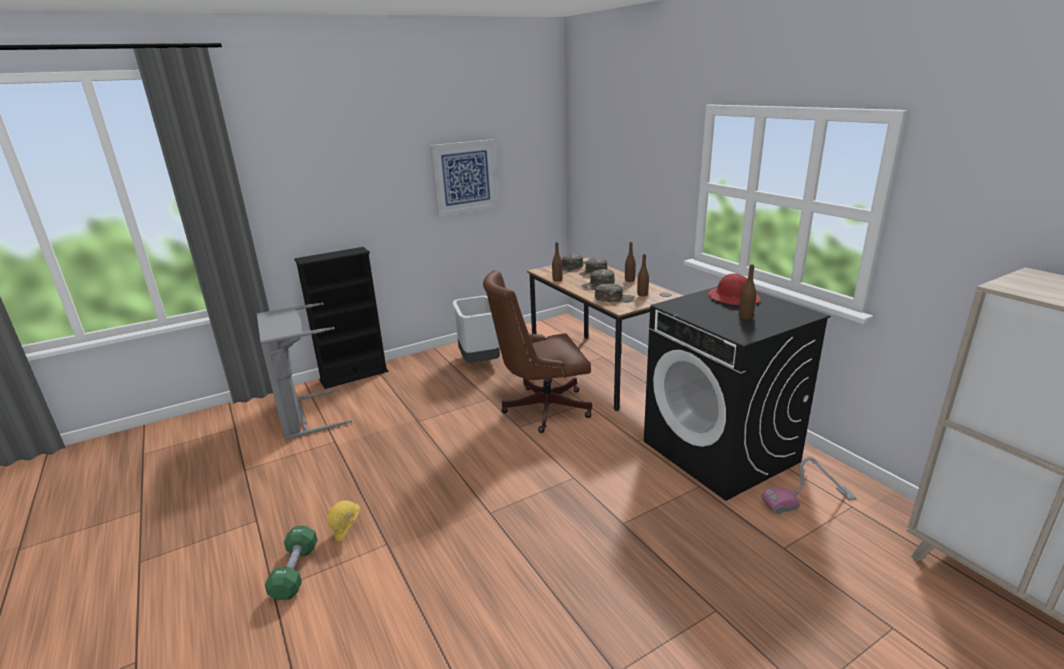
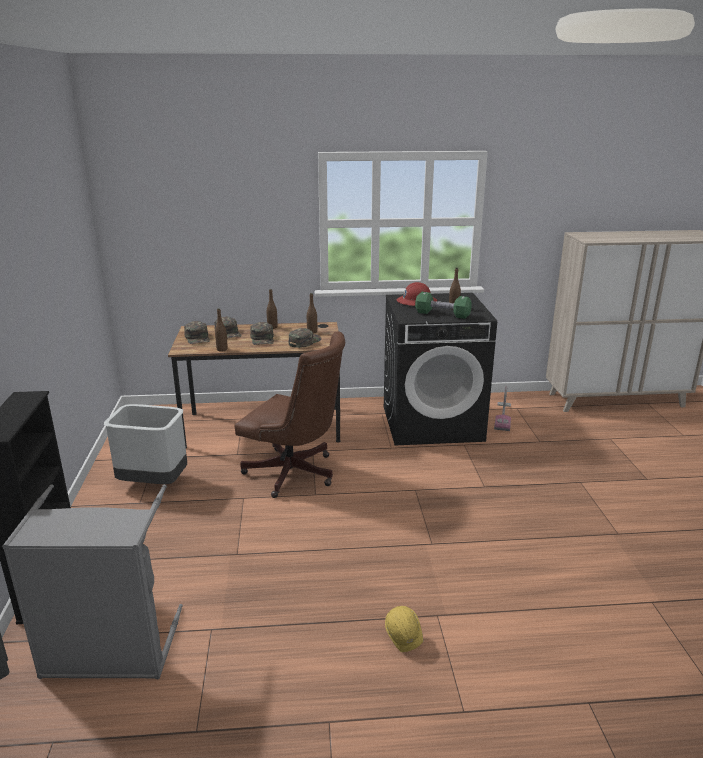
camera: 65 degrees left, 0 degrees up
green dumbbell [265,526,317,600] -> green dumbbell moved to [415,292,472,319]
picture [430,139,499,216] -> none
brown office chair [483,270,592,433] -> brown office chair turned 75 degrees counterclockwise [234,331,345,498]

